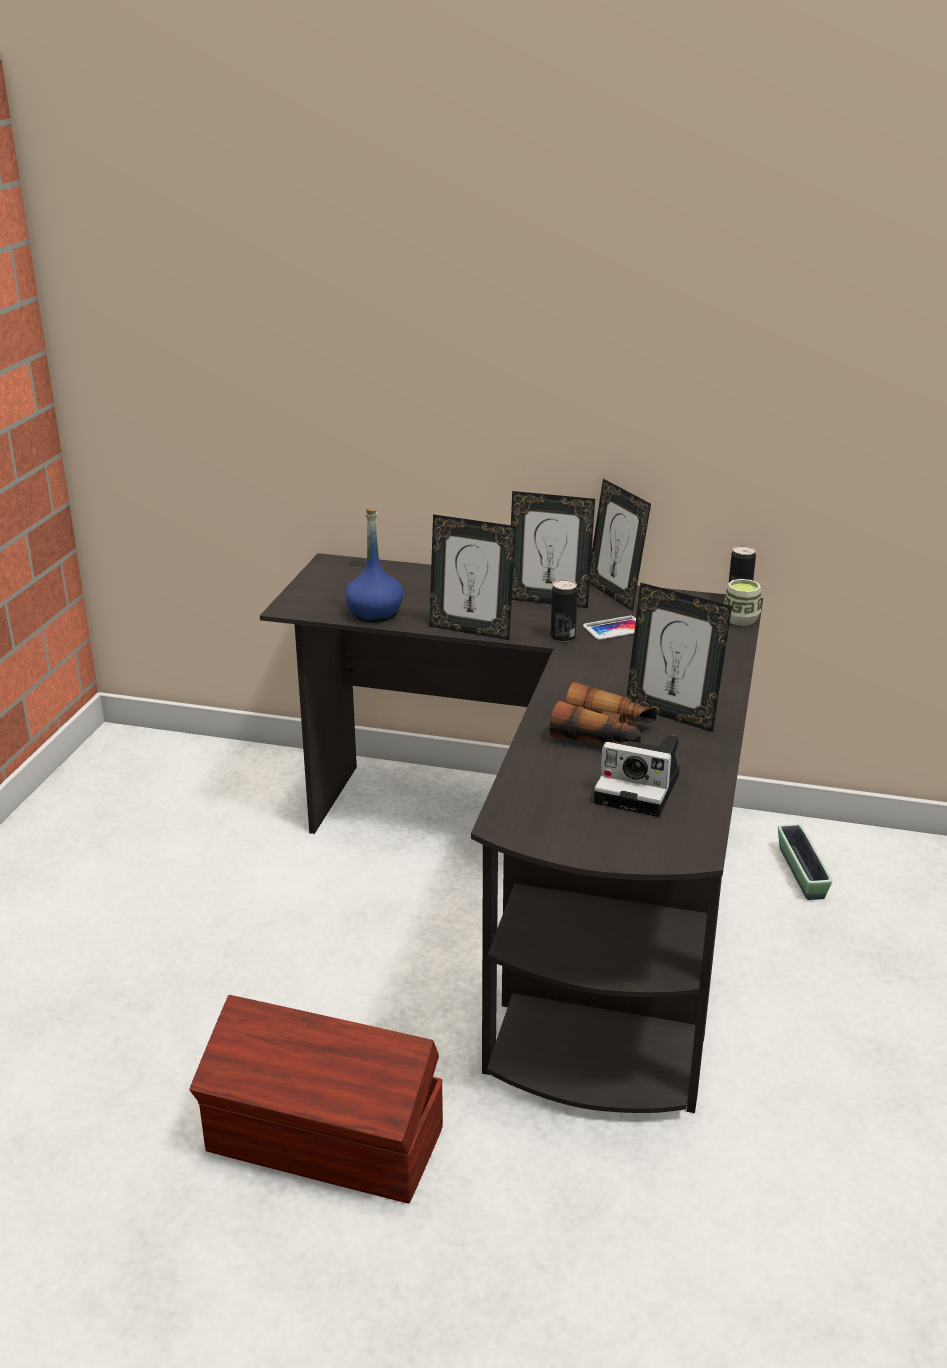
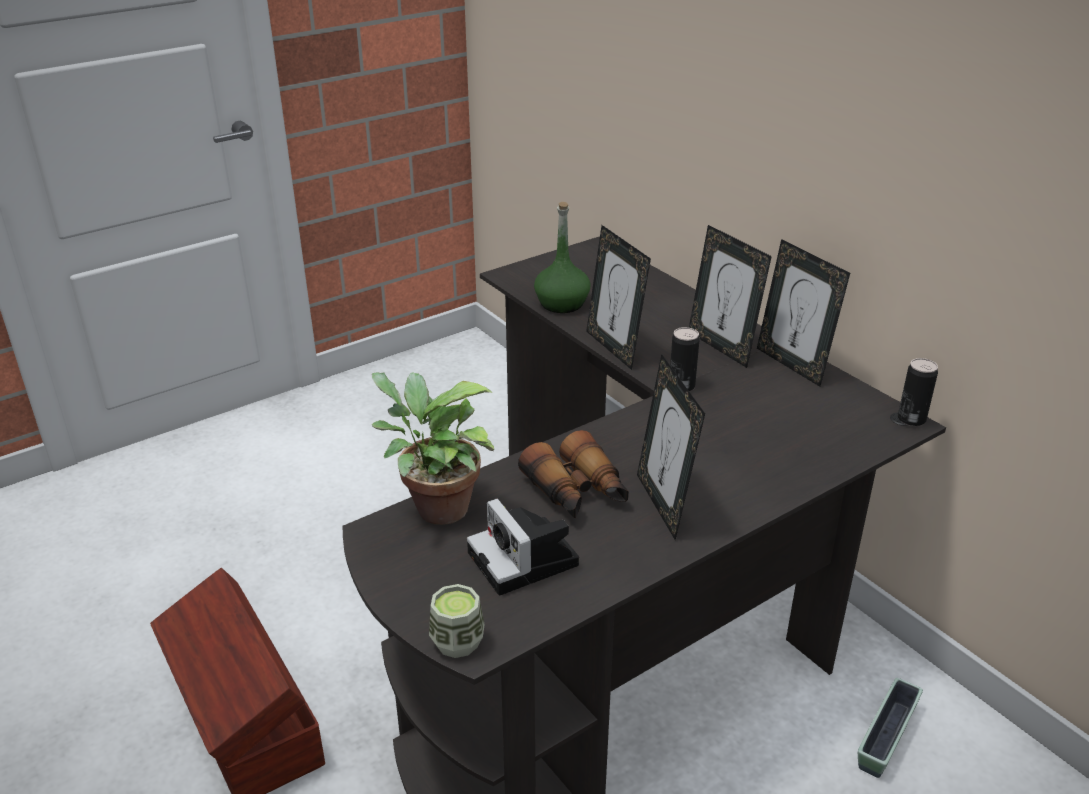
camera: 40 degrees right, 5 degrees up
blue bottle [345,507,404,622] -> green bottle [534,202,591,313]
phone [583,616,636,640] -> none
picture frame [590,479,651,611] -> picture frame turned 45 degrees counterclockwise [757,239,850,387]
cup [724,579,761,626] -> cup moved to [429,584,485,658]
none -> potted plant [372,372,494,525]

